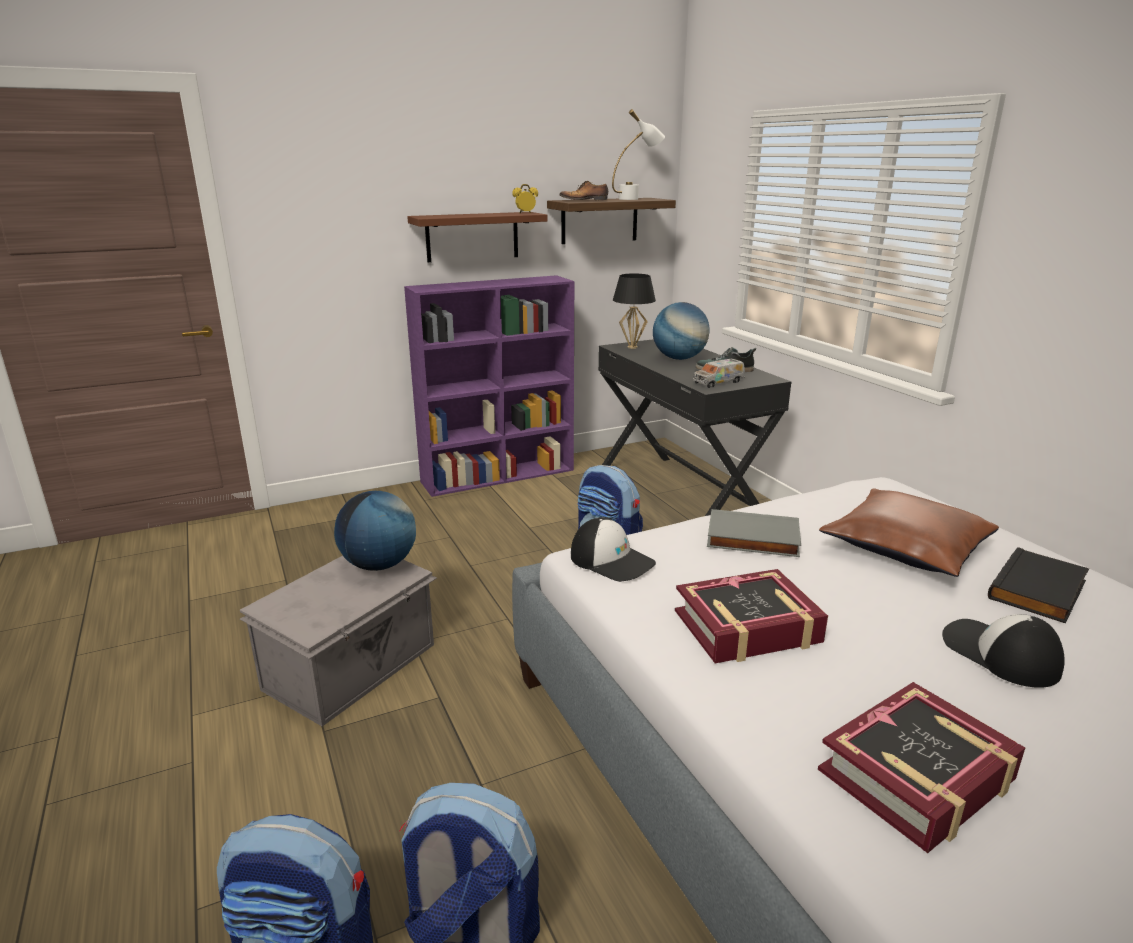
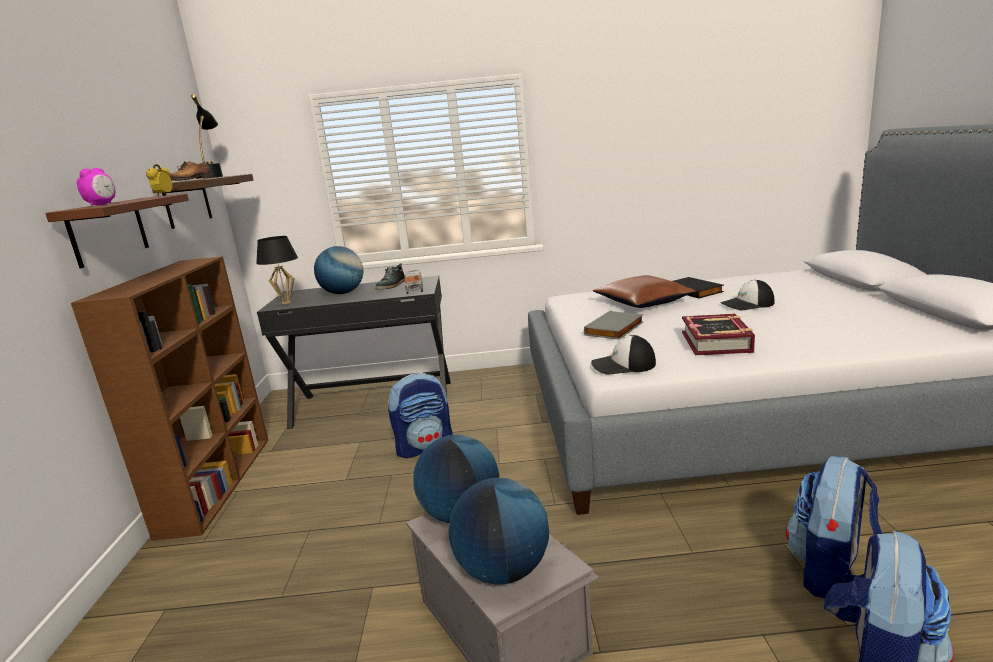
camera: 65 degrees left, 5 degrees down
purple bookcase [404,275,574,497] -> brown bookcase [71,256,268,541]
cap [571,517,656,582] -> cap turned 150 degrees counterclockwise [591,335,656,374]
white table lamp [612,109,665,200] -> black table lamp [191,94,223,179]
book [818,682,1025,853] -> none
none -> alarm clock [77,168,116,206]
none -> globe [448,477,549,584]

